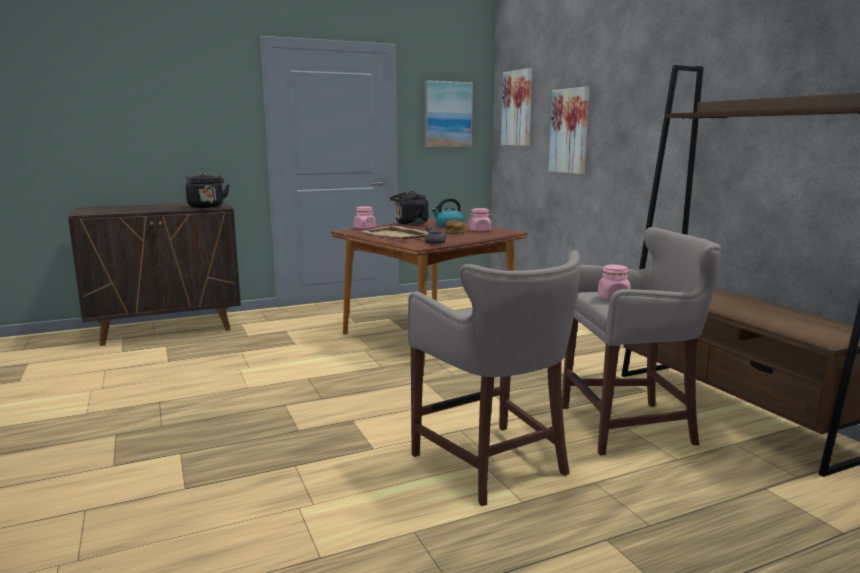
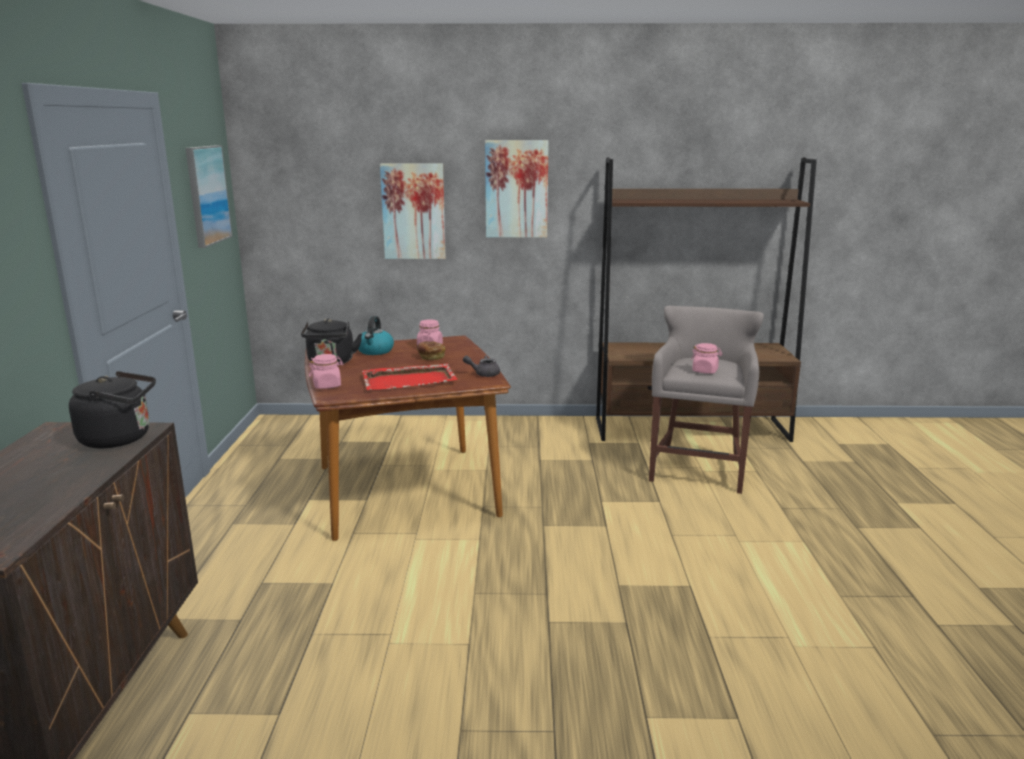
camera: 65 degrees left, 5 degrees up
beige tray [363,226,428,239] -> red tray [362,364,458,390]
grey stool [408,251,580,506] -> none
picture [501,68,532,146] -> picture moved to [485,140,549,238]

